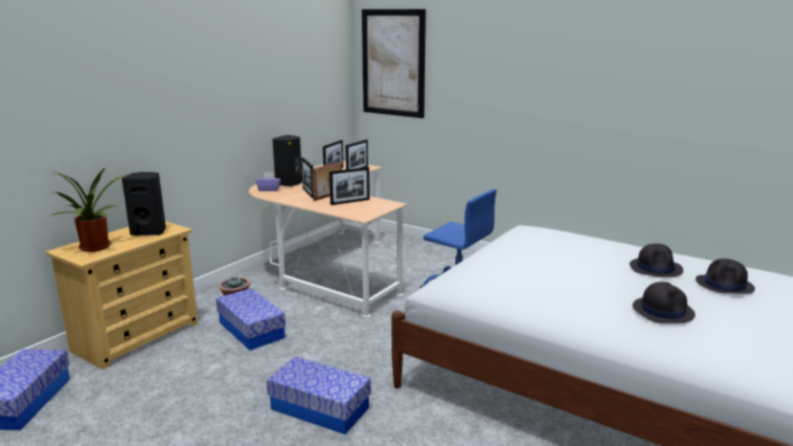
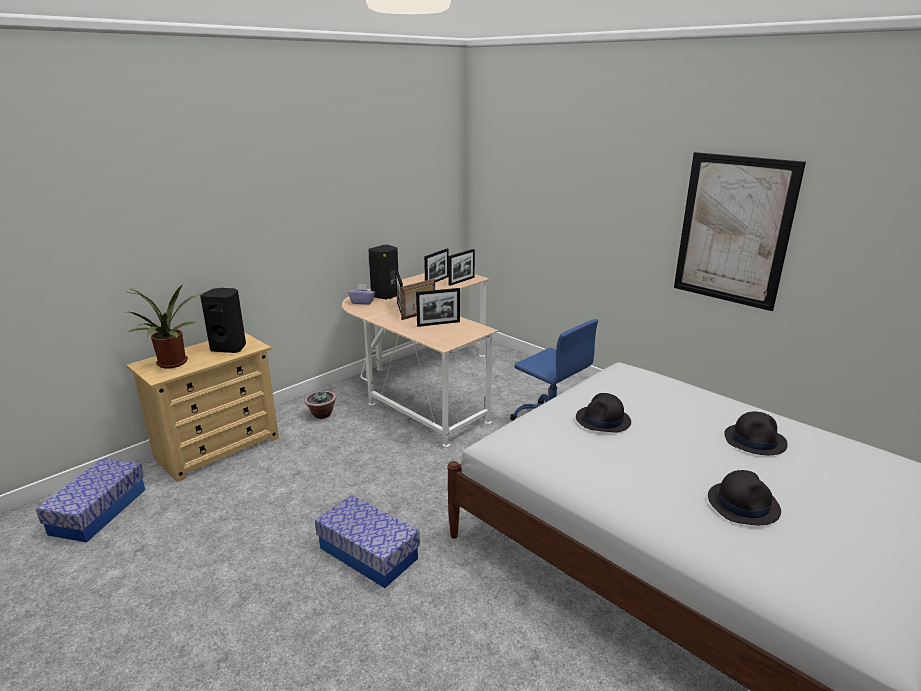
camera: 10 degrees right, 5 degrees up
storage box [216,288,286,350] -> none
picture [362,9,426,118] -> picture moved to [674,152,806,311]
black hat [696,259,755,294] -> black hat moved to [576,393,631,432]

